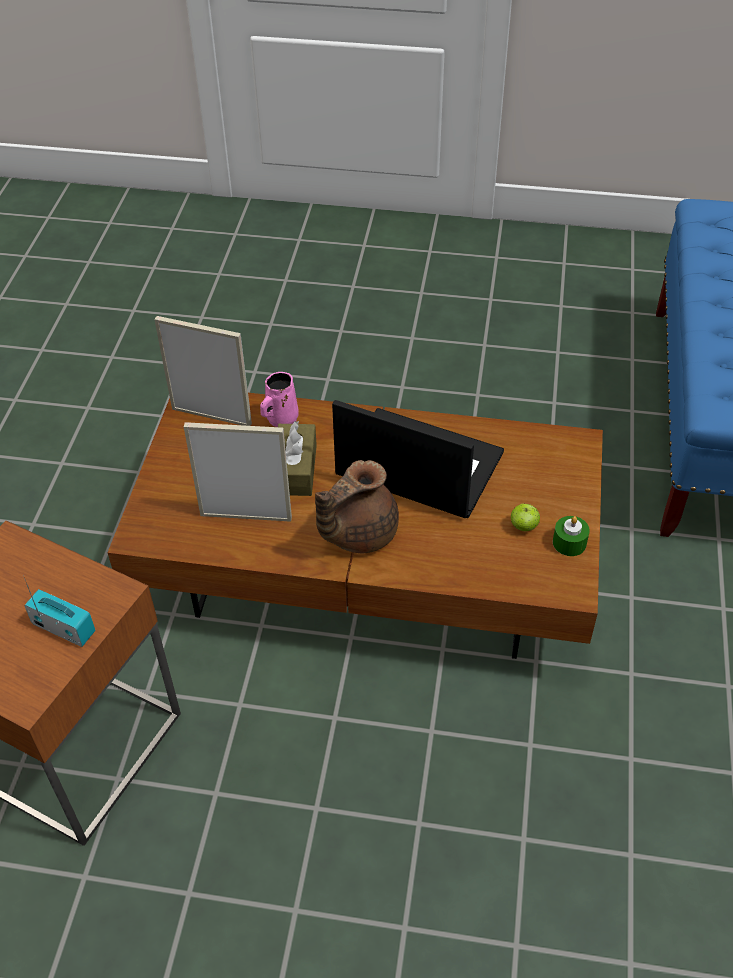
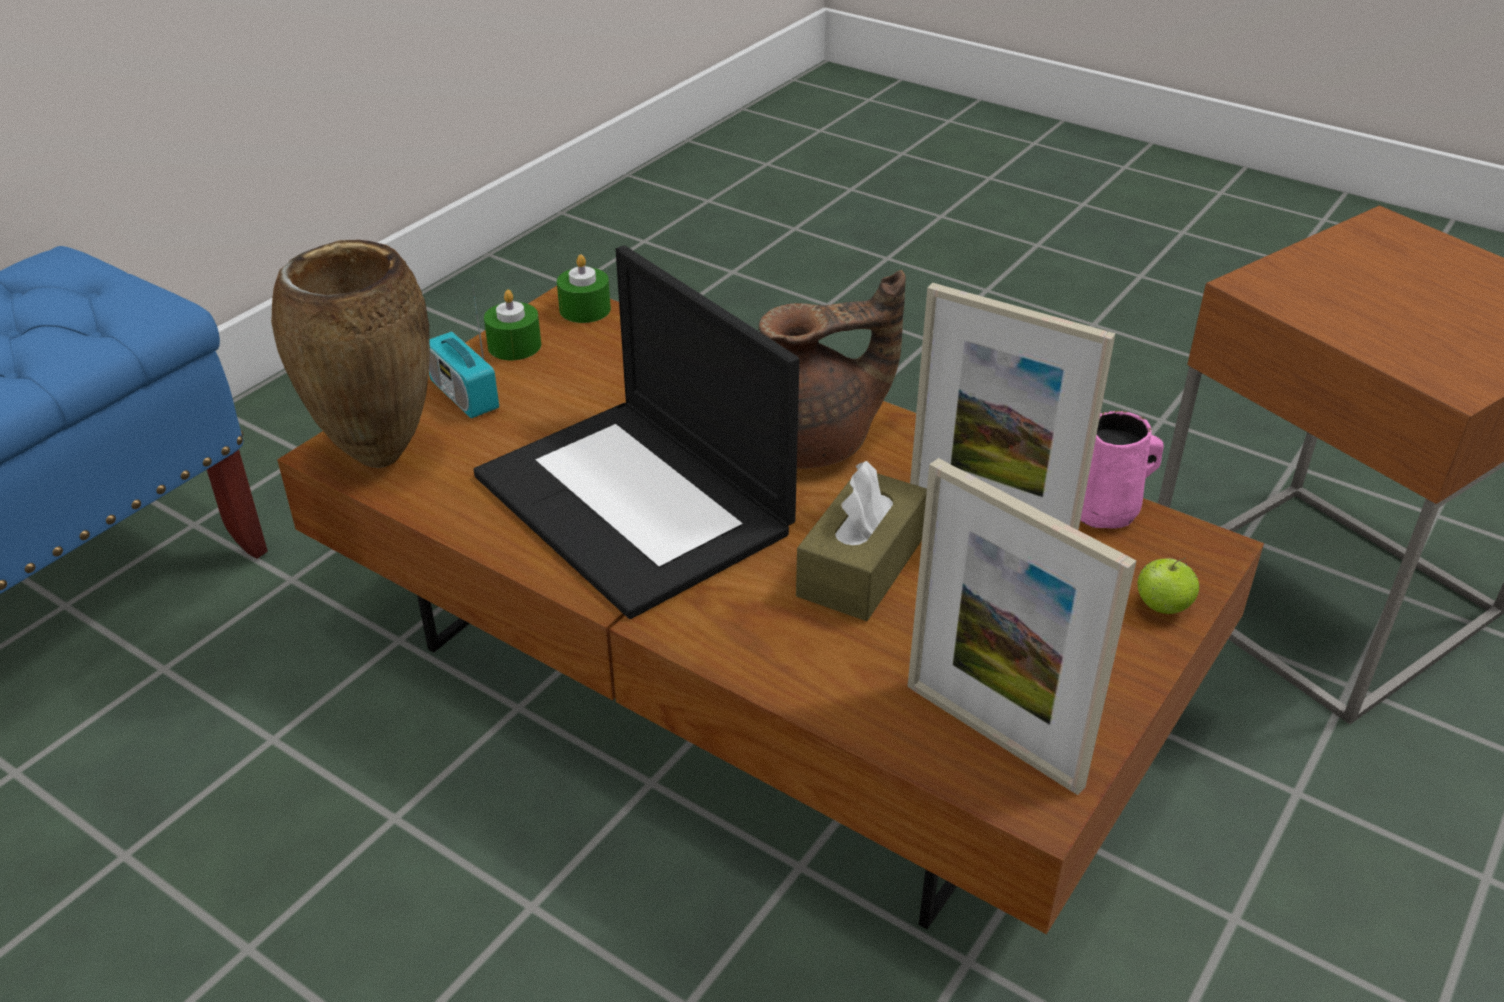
camera: 155 degrees left, 10 degrees down
radio [23,575,96,647] -> radio moved to [429,281,499,418]
pink mug [260,372,299,427] -> pink mug moved to [1081,411,1164,529]
apple [511,504,540,531] -> apple moved to [1137,558,1199,614]
none -> brown vase [271,240,430,468]
none -> green candle [557,255,611,323]

